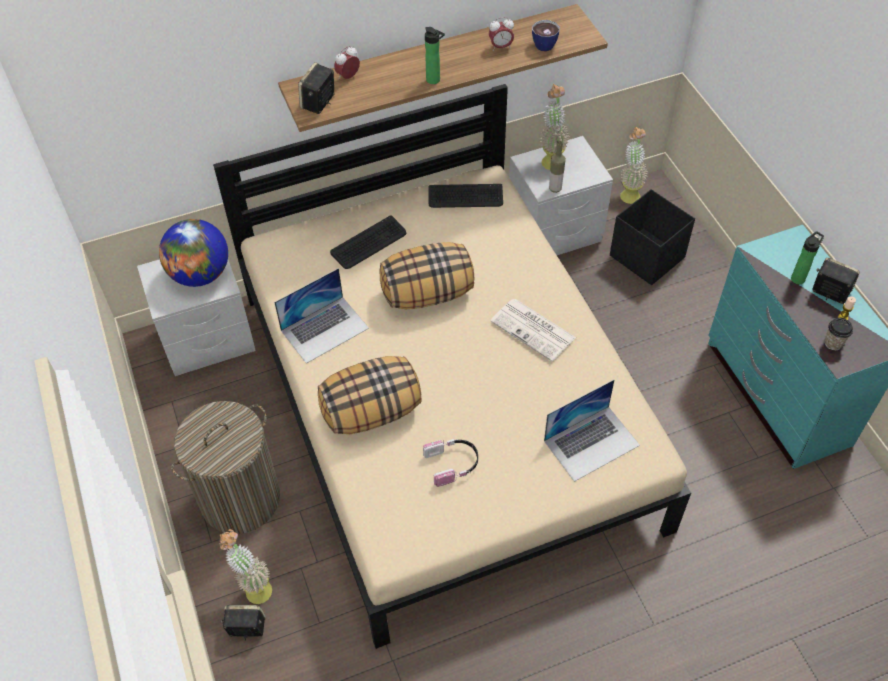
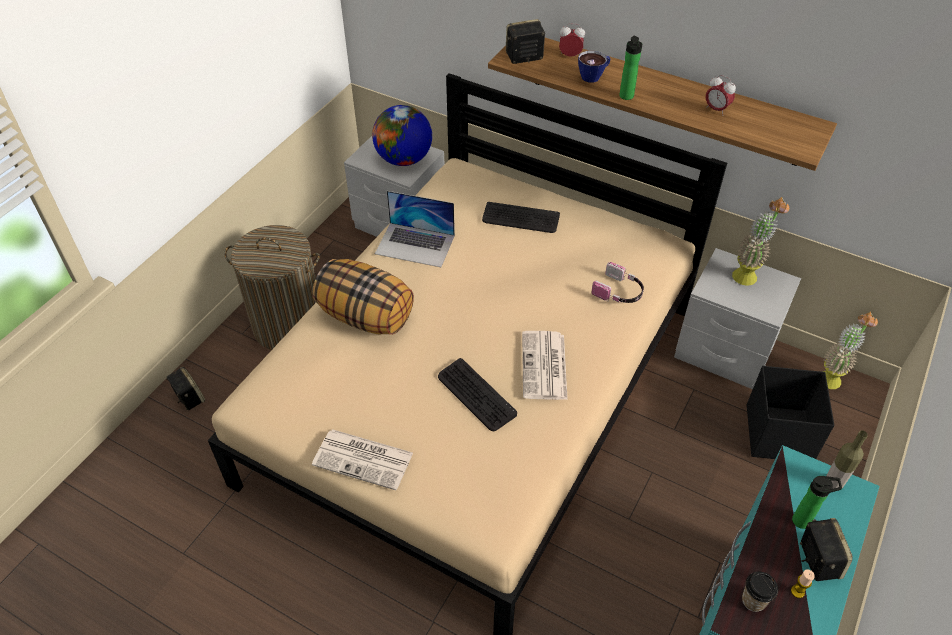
camera: 50 degrees right, 5 degrees down
potted plant [220,529,272,604] -> none
pillow [380,242,474,310] -> none
headphones [423,439,478,487] -> headphones moved to [591,262,644,303]
keyboard [428,184,503,208] -> keyboard moved to [438,358,517,431]
cup [532,20,560,51] -> cup moved to [578,51,611,83]
laptop [544,380,640,482] -> none
bottle [549,141,566,193] -> bottle moved to [826,430,868,489]
none -> newspaper [312,429,413,490]

